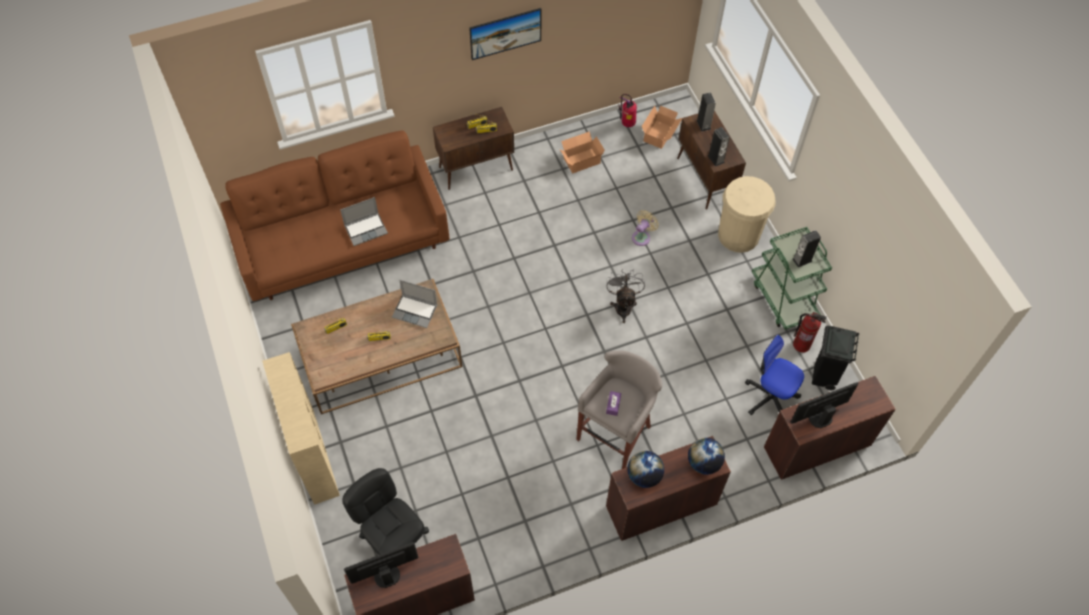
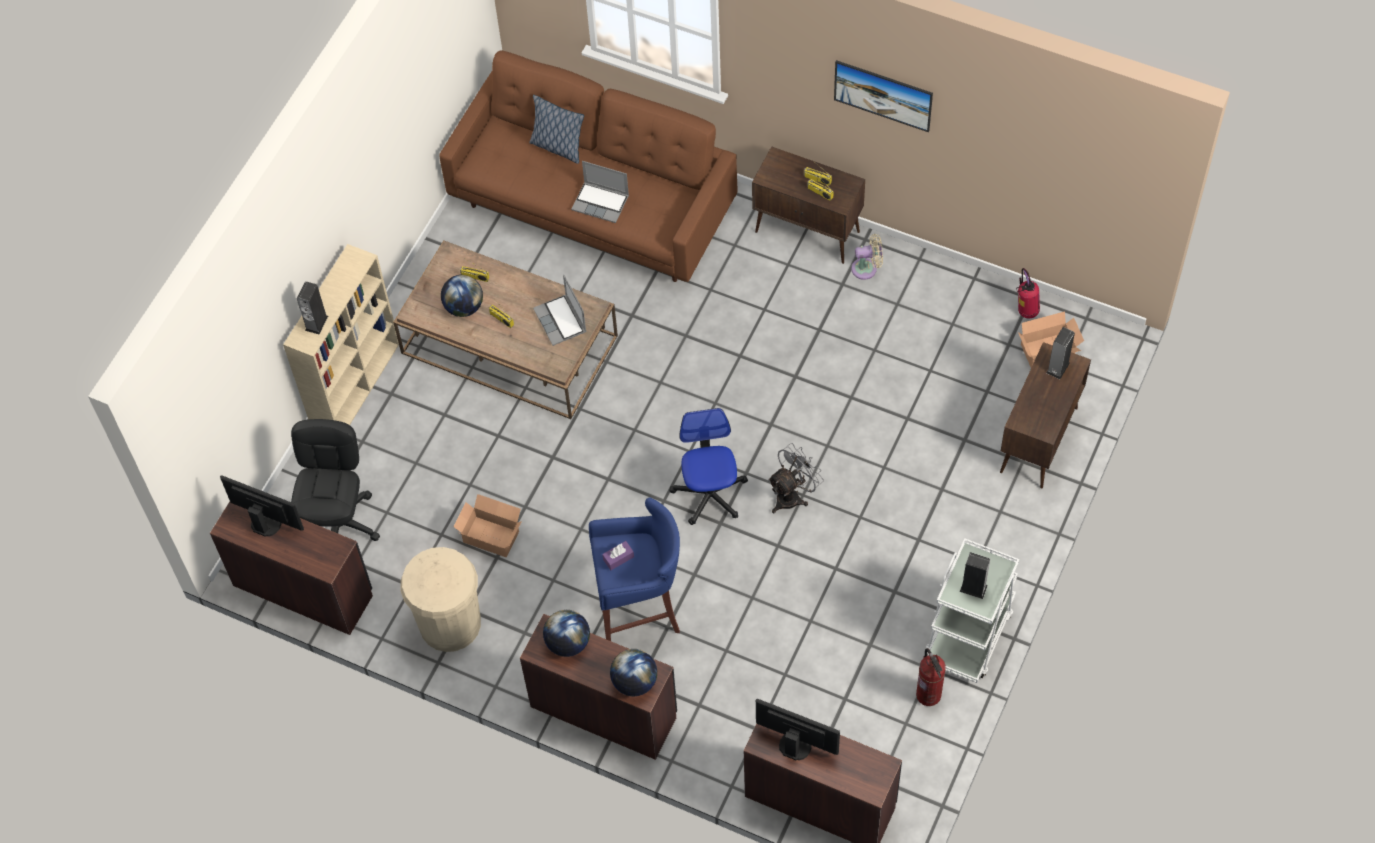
camera: 50 degrees right, 0 degrees up
cardboard box [560,131,605,173] -> cardboard box moved to [453,494,522,557]
grey stool [576,351,662,469] -> blue stool [589,497,680,641]
beige fan [632,210,659,246] -> beige fan moved to [851,234,883,280]
speaker [707,127,730,166] -> speaker moved to [297,281,328,334]
beige trash can [718,176,776,253] -> beige trash can moved to [401,547,481,652]
office chair [745,335,804,415] -> office chair moved to [669,408,748,525]
green cart [752,227,832,330] -> white cart [926,538,1019,683]
black trash can [812,326,859,390] -> none
none -> globe [441,275,483,317]
none -> pillow [529,95,584,164]

